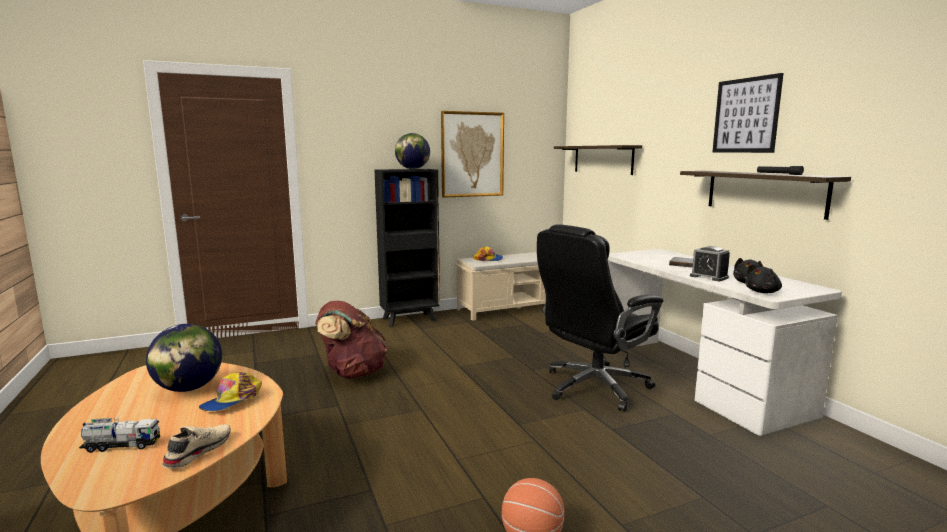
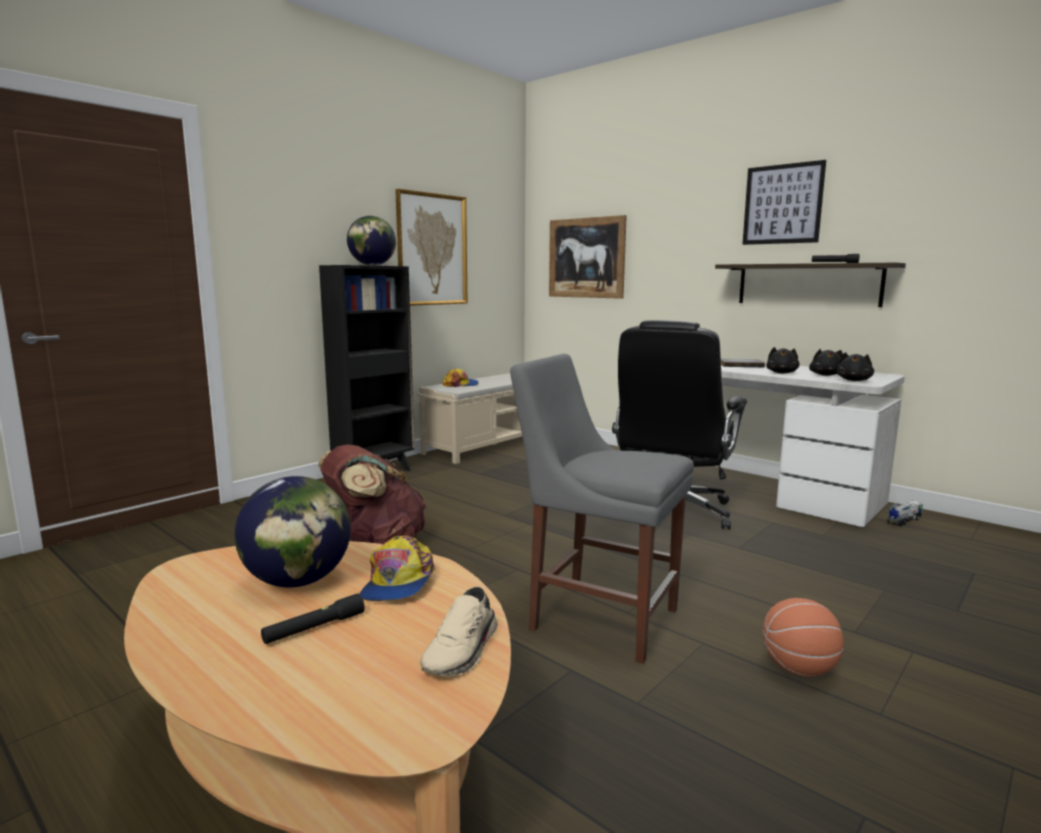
camera: 25 degrees left, 0 degrees up
toy truck [79,417,160,453] -> toy truck moved to [886,500,923,526]
beige shoe [162,424,231,469] -> beige shoe turned 150 degrees counterclockwise [420,586,497,676]
shelf [554,145,642,175] -> picture [549,215,627,299]
alarm clock [690,246,730,281] -> black plush toy [766,347,800,374]
none -> black flashlight [261,593,364,644]
none -> grey chair [510,354,694,664]

